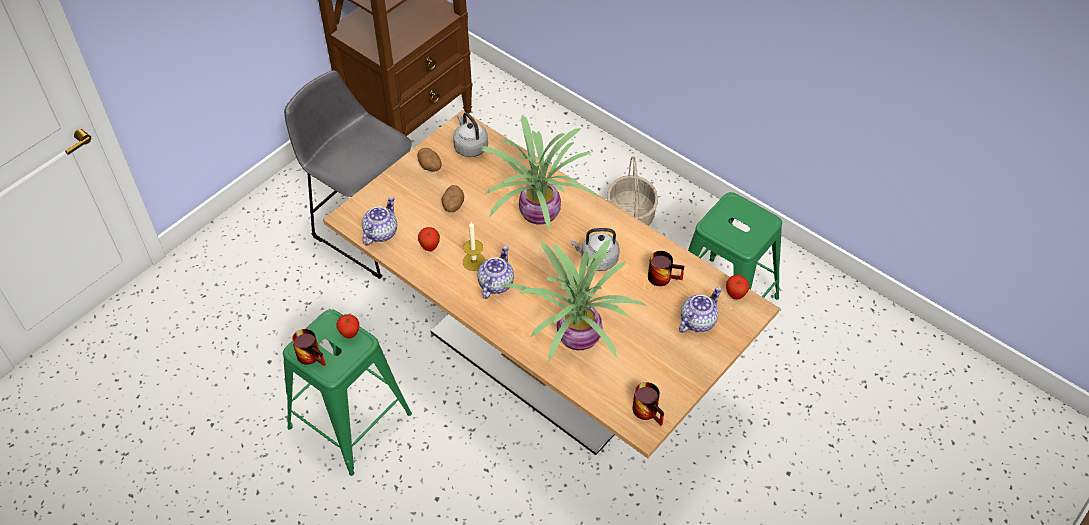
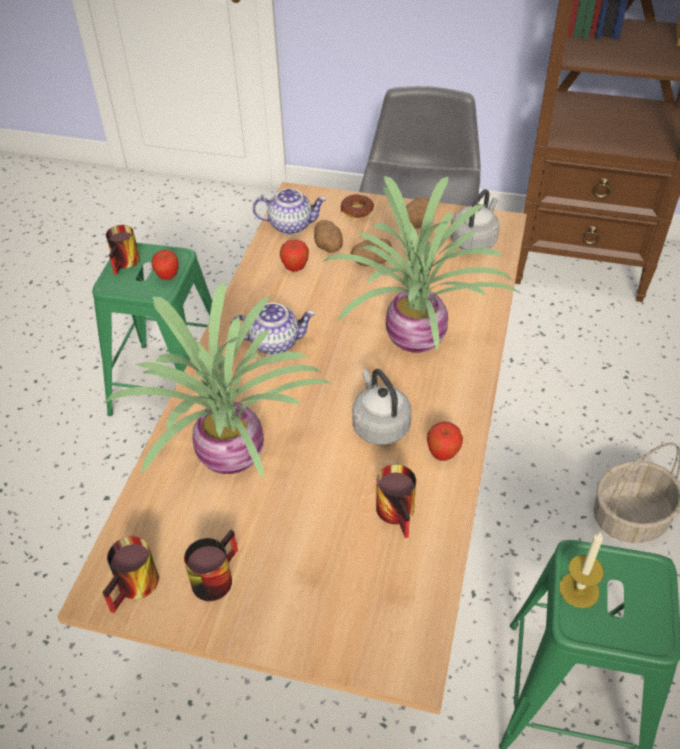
camera: 65 degrees right, 5 degrees down
candle [463,222,486,271] -> candle moved to [559,531,604,608]
teapot [679,287,722,333] -> none
apple [726,275,749,299] -> apple moved to [427,421,463,461]
none -> mug [184,530,238,601]
none -> potato [314,220,343,253]
none -> donut [341,194,374,218]

